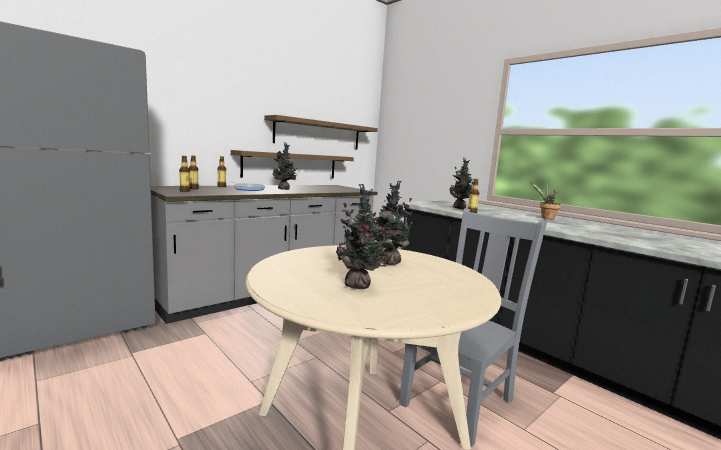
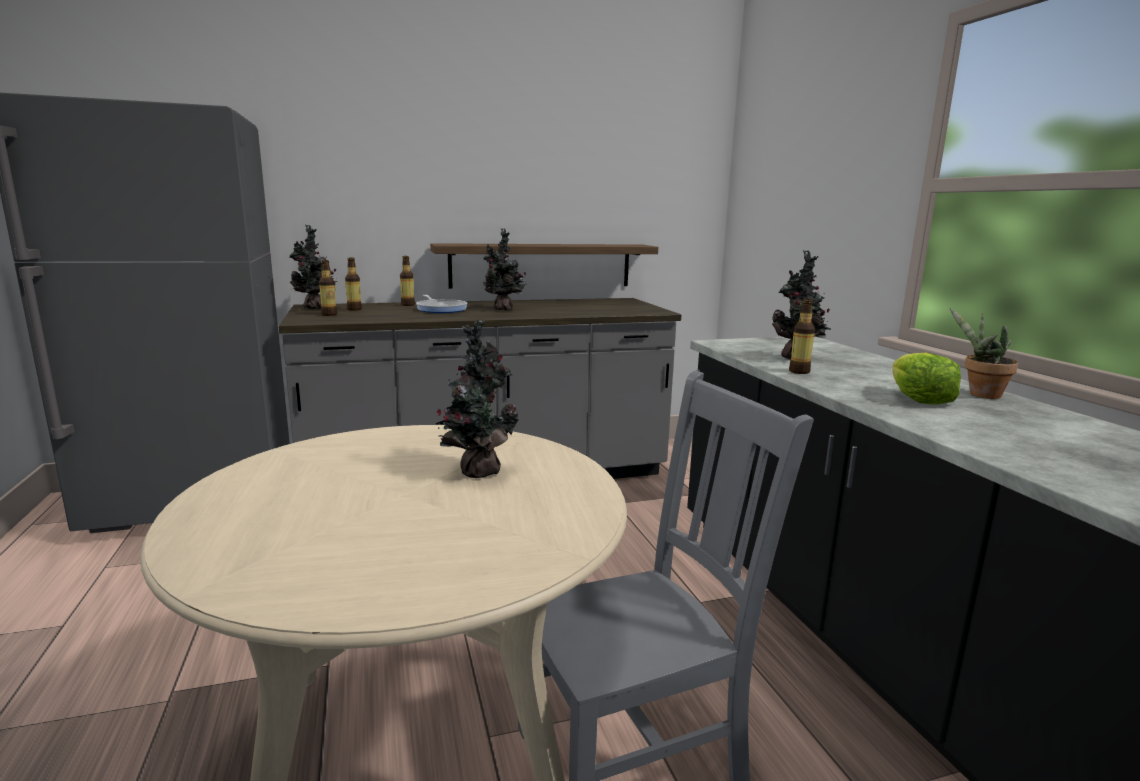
camera: 25 degrees right, 5 degrees up
shelf [264,115,378,150] -> none
potted plant [336,184,392,289] -> potted plant moved to [289,225,337,309]
none -> lettuce [892,352,961,405]

